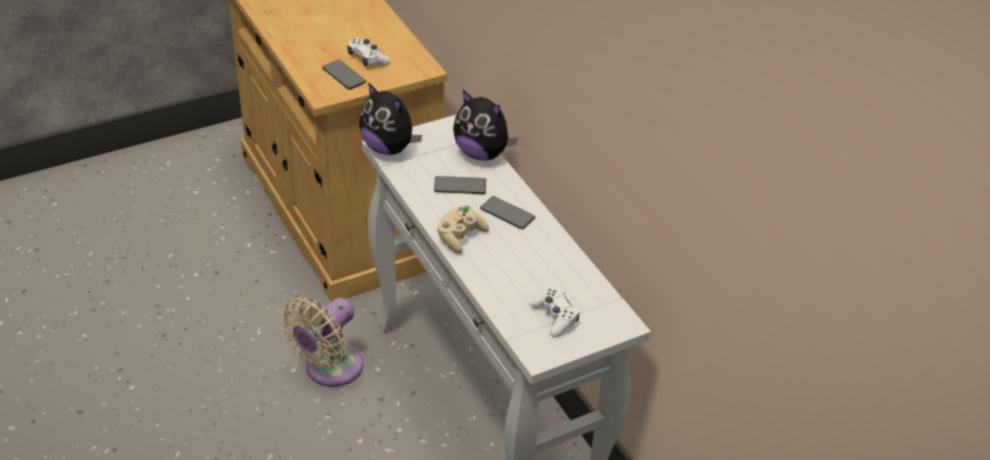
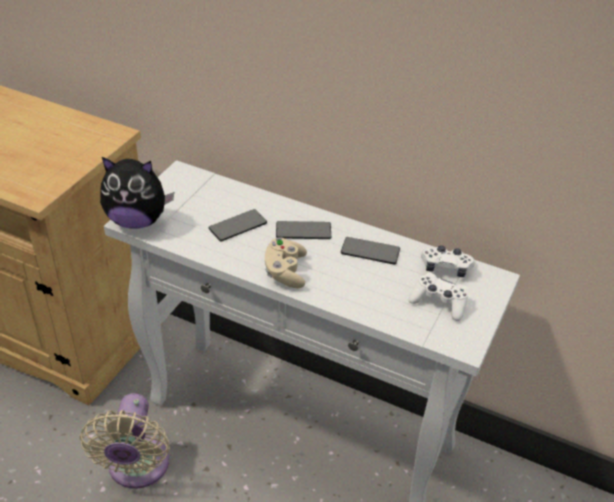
camera: 35 degrees left, 0 degrees up
phone [322,60,366,90] -> phone moved to [341,237,400,265]
white game controller [347,38,390,66] -> white game controller moved to [421,246,475,277]
plush toy [453,90,518,161] -> none

